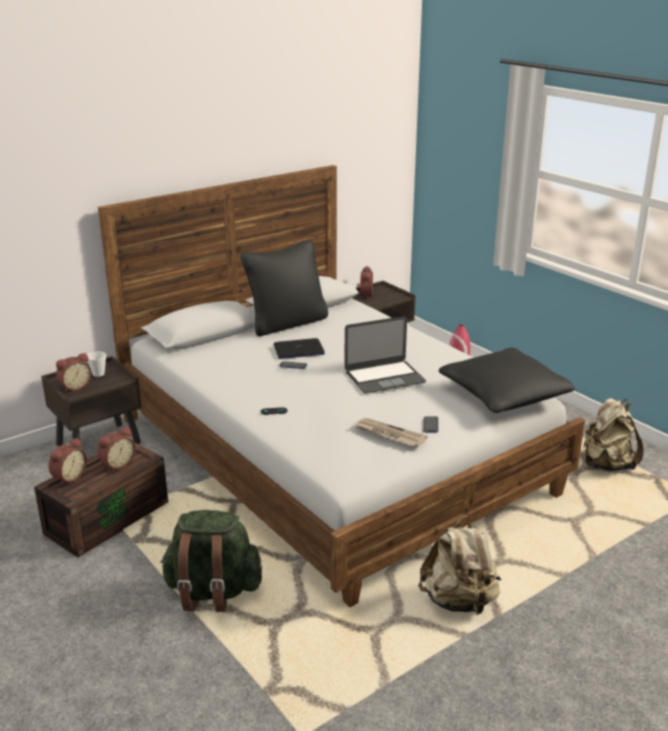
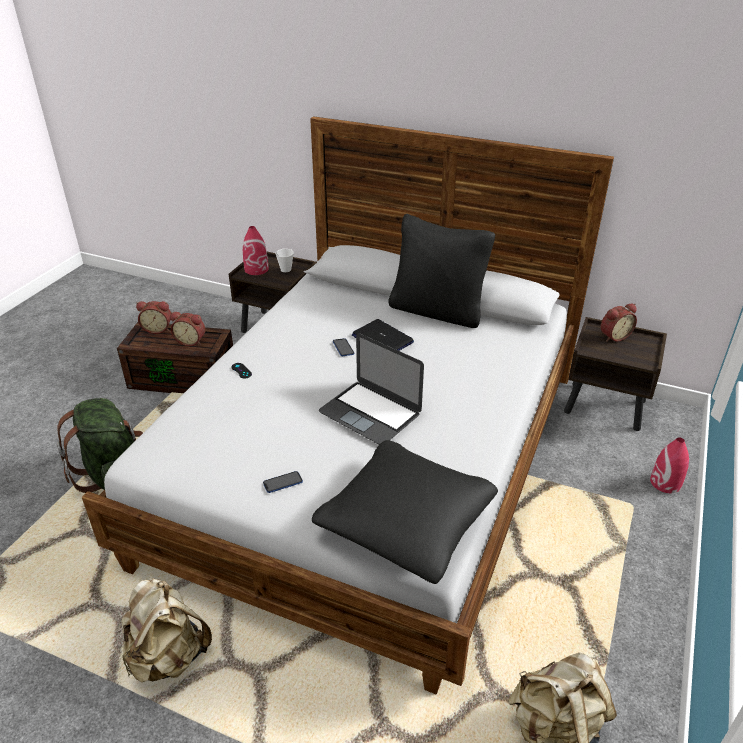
camera: 60 degrees right, 10 degrees up
alarm clock [56,353,92,392] -> red vase [243,226,269,275]
newspaper [354,418,428,447] -> none

